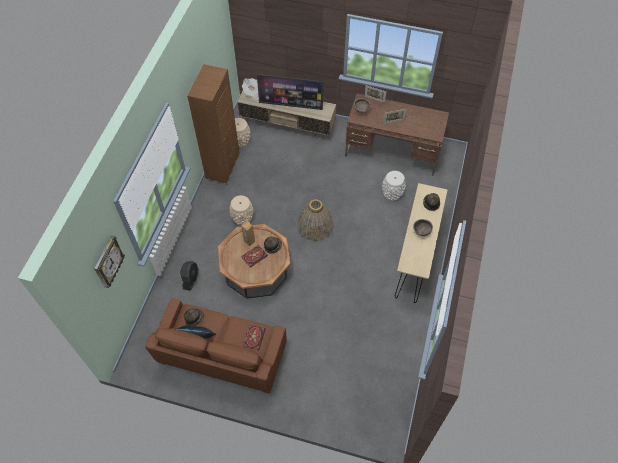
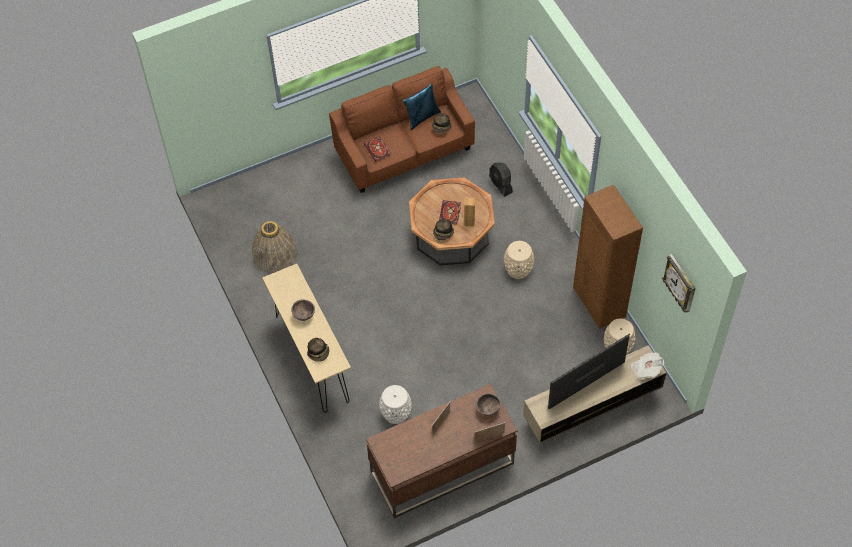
camera: 140 degrees right, 0 degrees up
wall clock [94,235,125,288] -> wall clock moved to [662,254,696,313]
basket [298,199,333,242] -> basket moved to [252,221,297,274]

